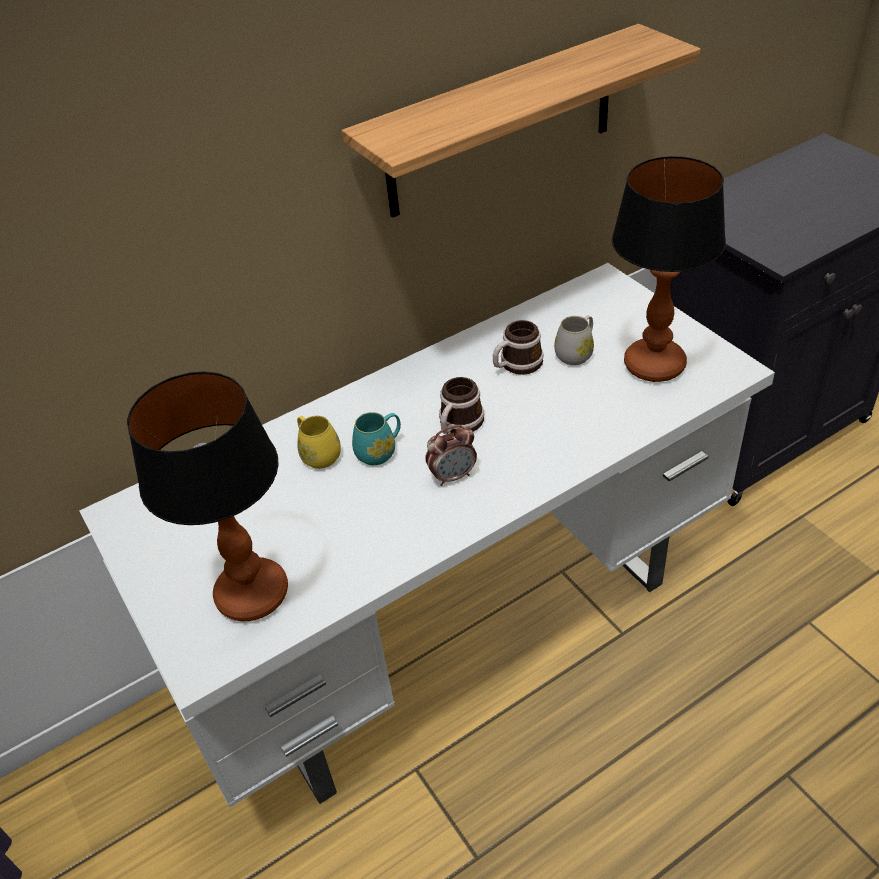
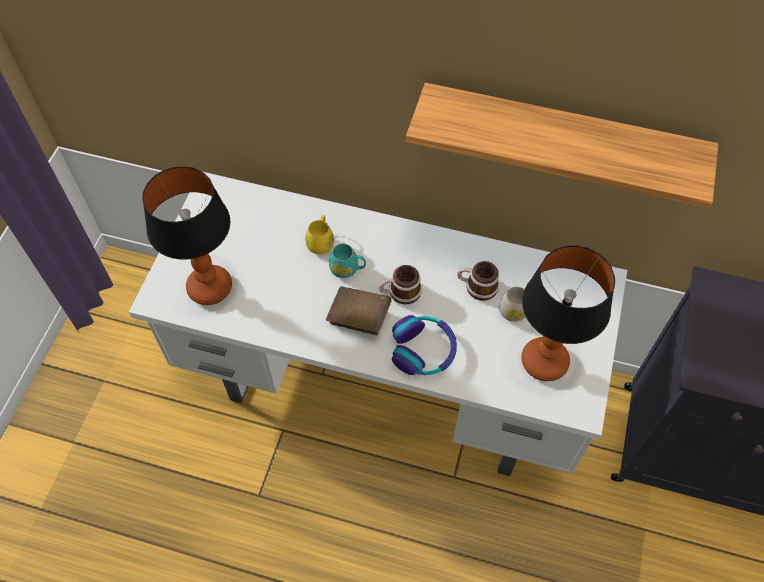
camera: 45 degrees right, 15 degrees up
alarm clock [425,425,477,486] -> brown book [326,286,391,335]
none -> headphones [392,315,457,375]

